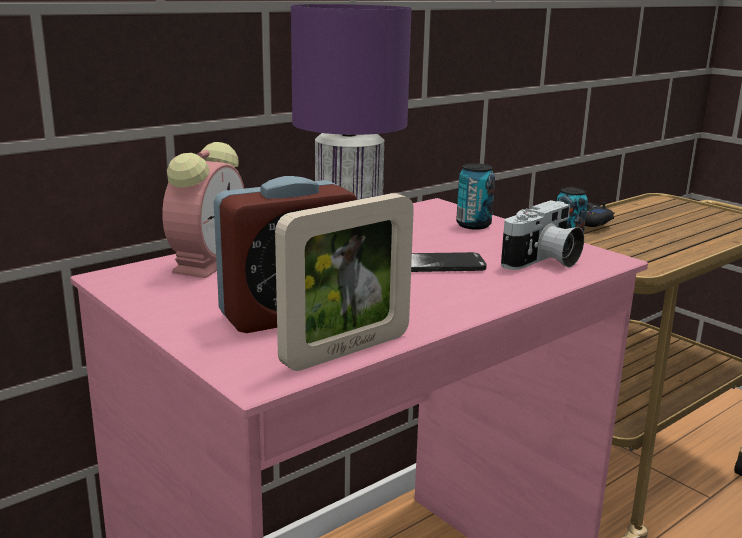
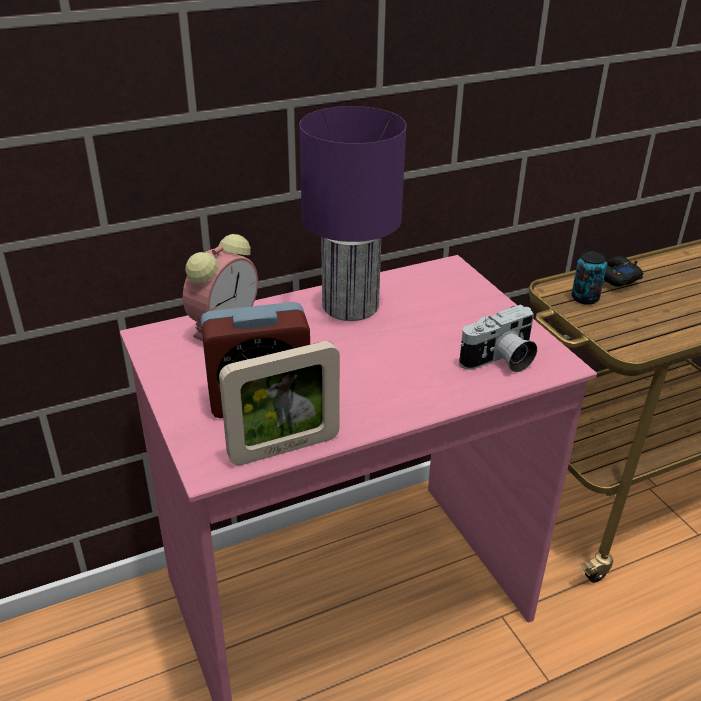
camera: 15 degrees right, 15 degrees up
phone [411,252,487,272] -> none
can [456,163,495,230] -> none

